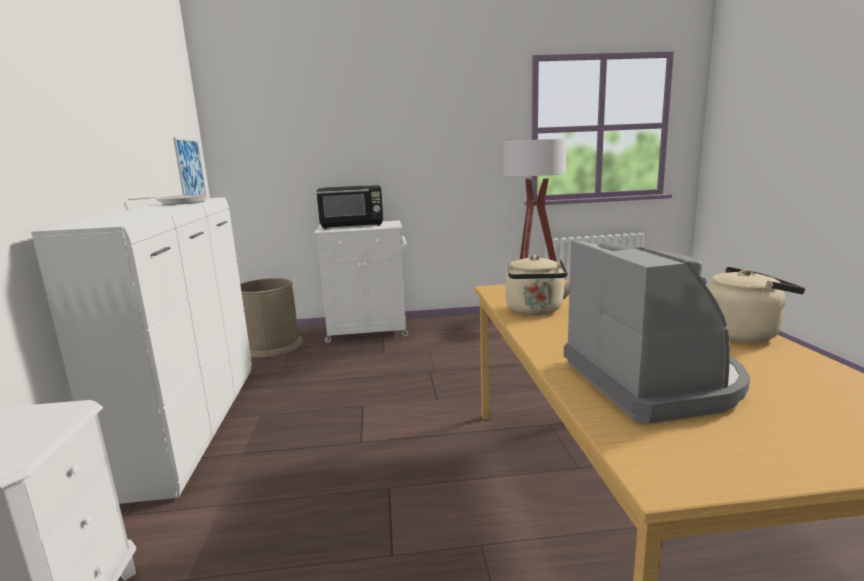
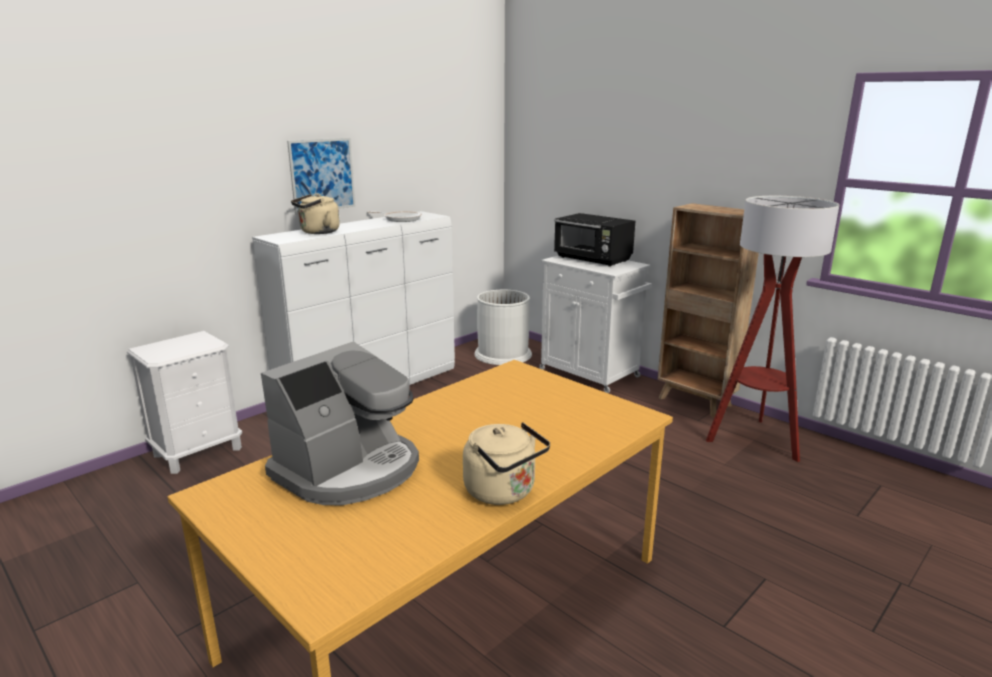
camera: 50 degrees right, 5 degrees up
picture [173,137,207,195] -> picture moved to [287,138,356,214]
brown trash can [240,278,303,358] -> white trash can [474,290,532,365]
beige kettle [505,255,570,315] -> beige kettle moved to [291,194,340,234]
none -> brown bookcase [657,203,759,417]

